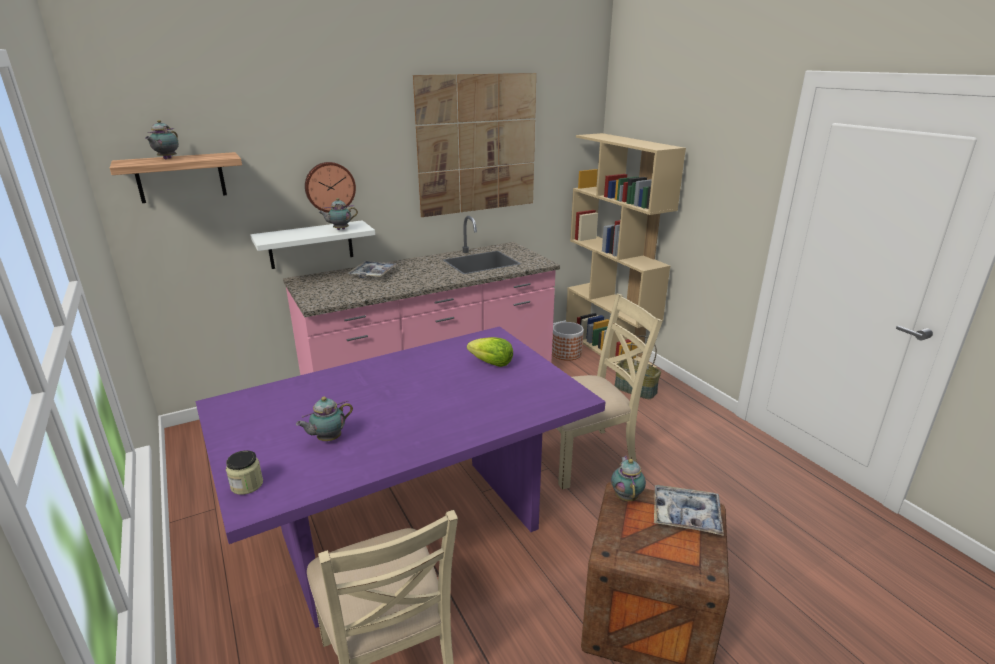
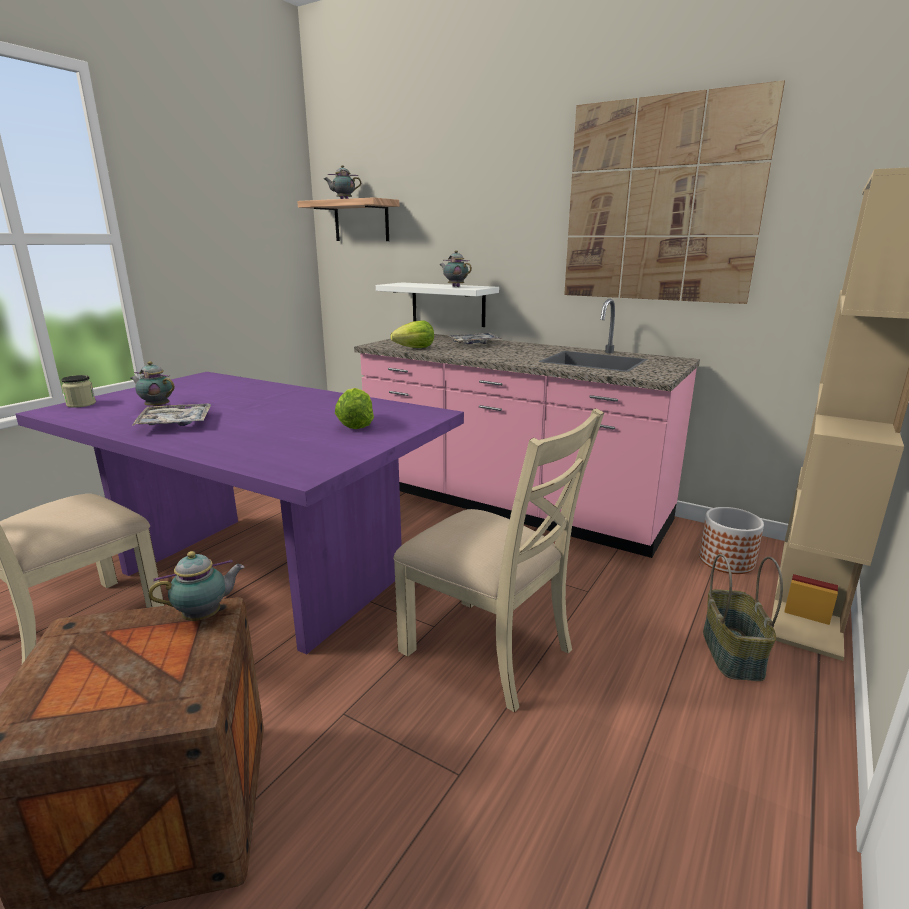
camera: 60 degrees right, 5 degrees down
wall clock [305,162,356,213] -> none
tray [654,485,724,536] -> tray moved to [132,404,211,426]
none -> lettuce [390,321,434,348]

